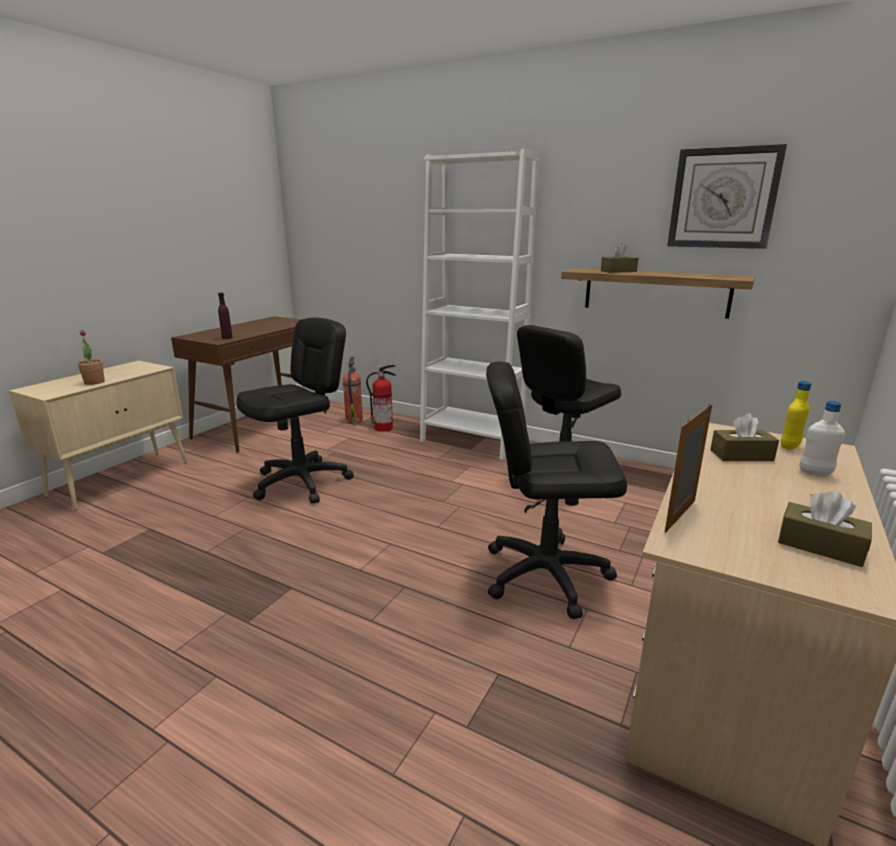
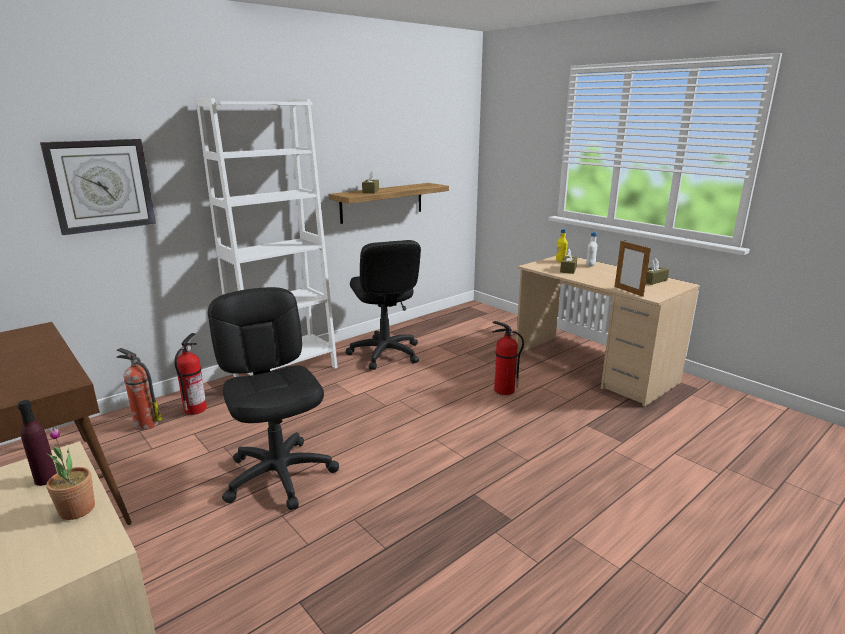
camera: 70 degrees left, 0 degrees up
purple bottle [218,293,233,339] -> purple bottle moved to [18,400,57,486]
black office chair [486,361,627,619] -> fire extinguisher [492,321,524,395]
wall clock [667,144,787,249] -> wall clock moved to [40,139,156,235]

